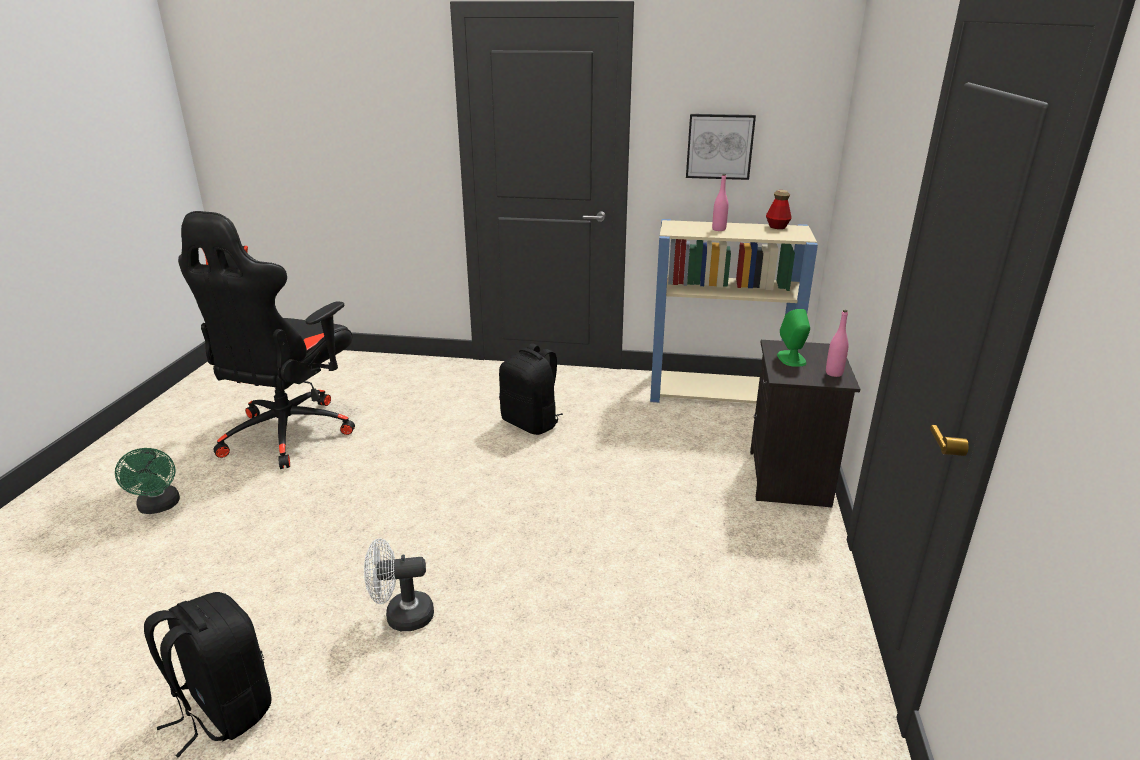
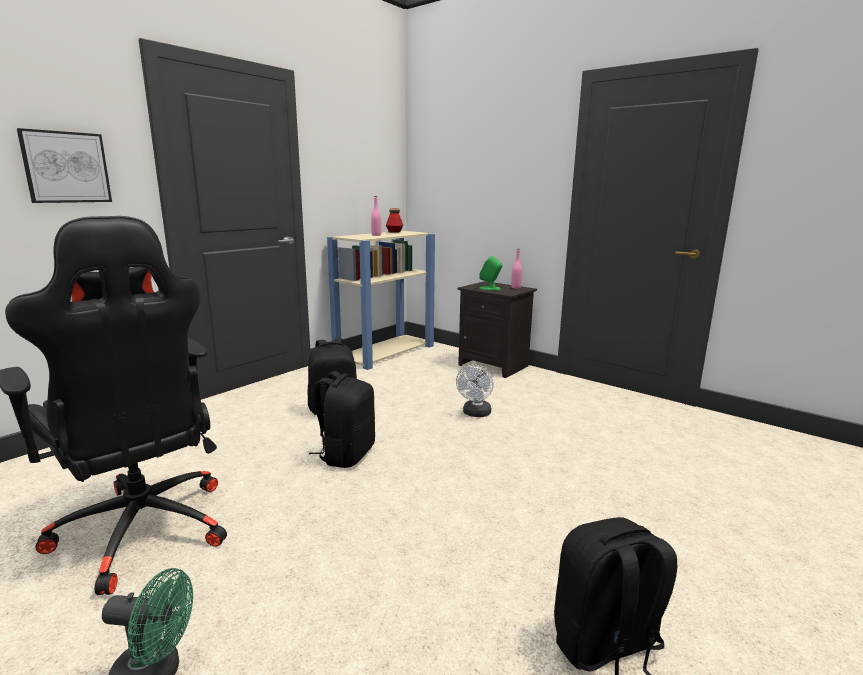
camera: 60 degrees left, 10 degrees down
white fan [364,538,434,631] -> white fan moved to [456,364,494,417]
picture [686,114,756,180] -> picture moved to [17,128,112,203]
none -> black backpack [309,371,375,468]

